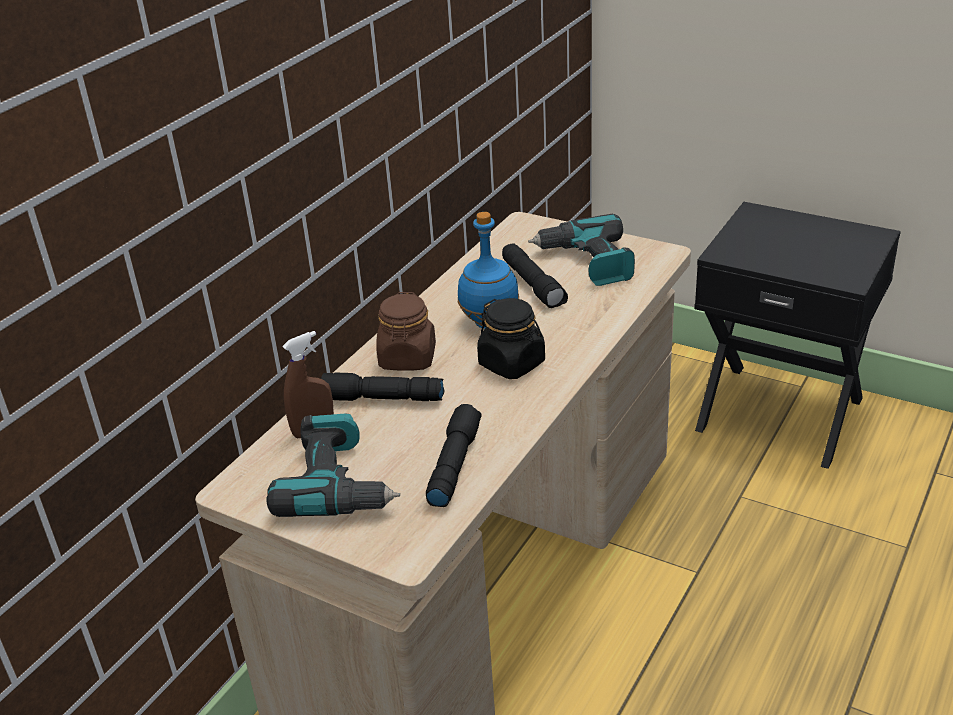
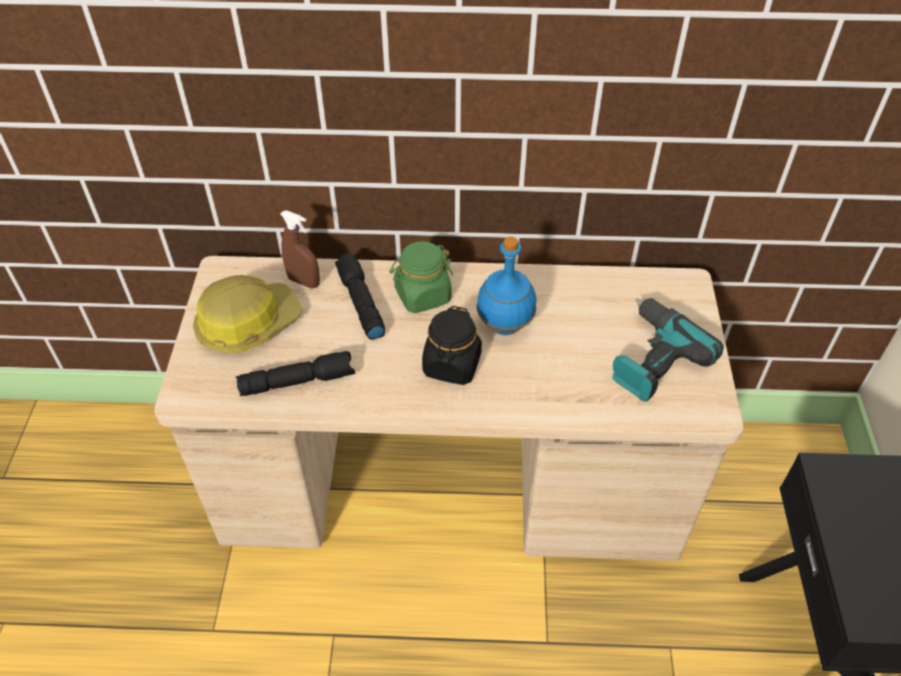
camera: 60 degrees right, 15 degrees up
power drill [266,414,400,517] -> hard hat [193,275,303,353]
brown jar [376,292,436,371] -> green jar [389,241,453,313]
black flashlight [502,244,568,308] -> none

